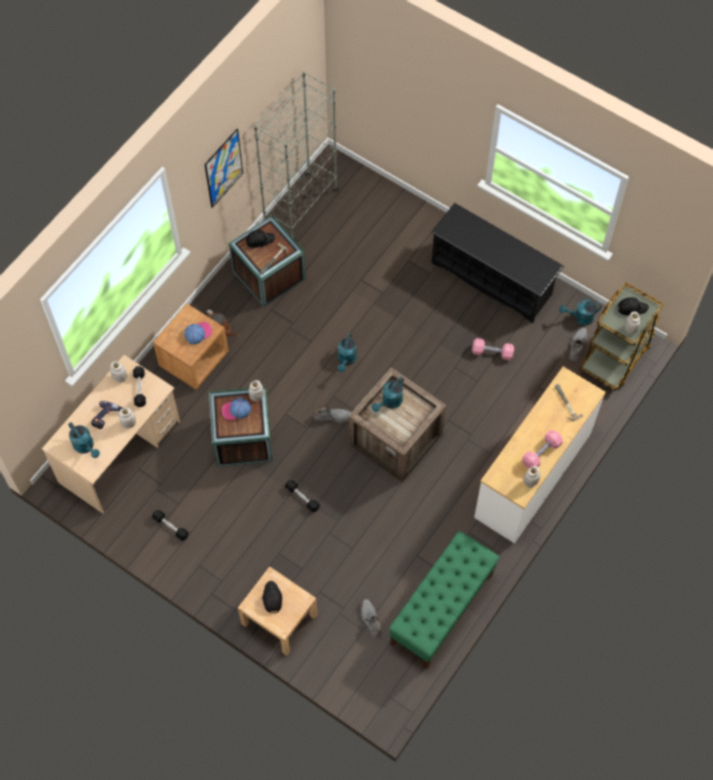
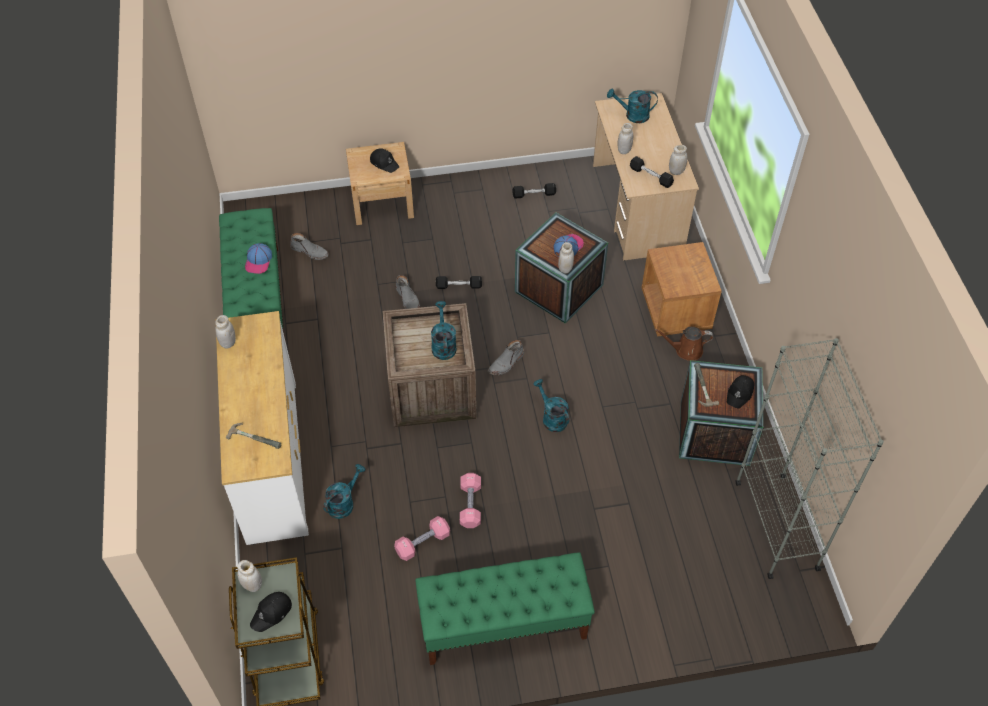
camera: 135 degrees right, 10 degrees down
power drill [91,401,123,429] -> none
cap [184,322,213,344] -> cap moved to [245,243,272,274]
picture [204,129,243,208] -> none
black shoe rack [431,203,564,323] -> green bench [415,552,595,665]
pink dumbbell [522,430,563,469] -> pink dumbbell moved to [460,473,481,528]
turquoise watering can [559,299,602,326] -> turquoise watering can moved to [323,464,365,519]
grey boot [569,327,587,361] -> grey boot moved to [396,275,420,309]

